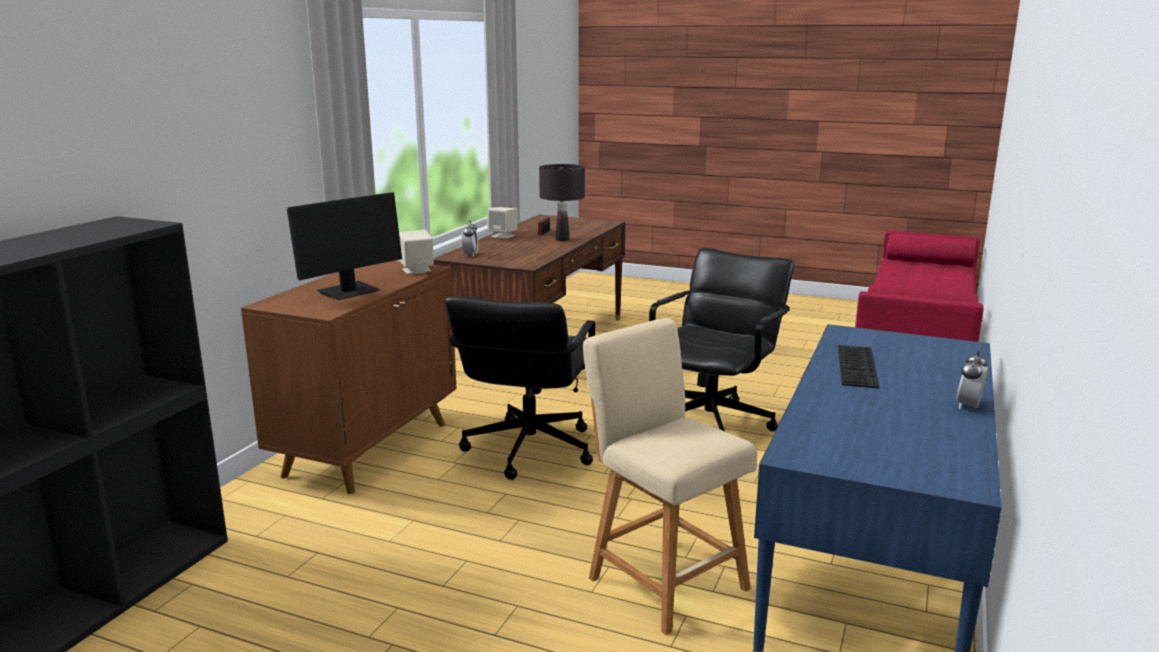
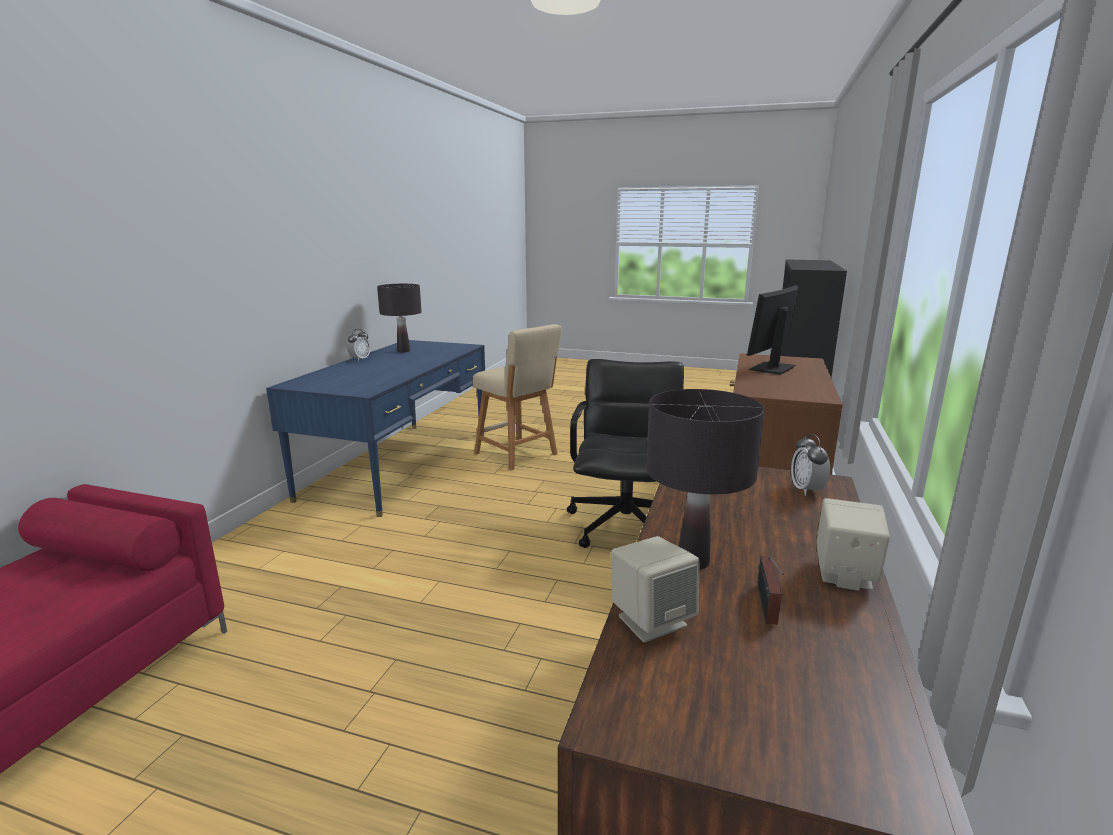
camera: 175 degrees right, 0 degrees up
beige speaker [399,230,434,274] -> beige speaker moved to [611,536,700,643]
black office chair [649,248,794,431] -> none
keyboard [838,345,879,388] -> none
none -> black table lamp [377,284,422,352]

